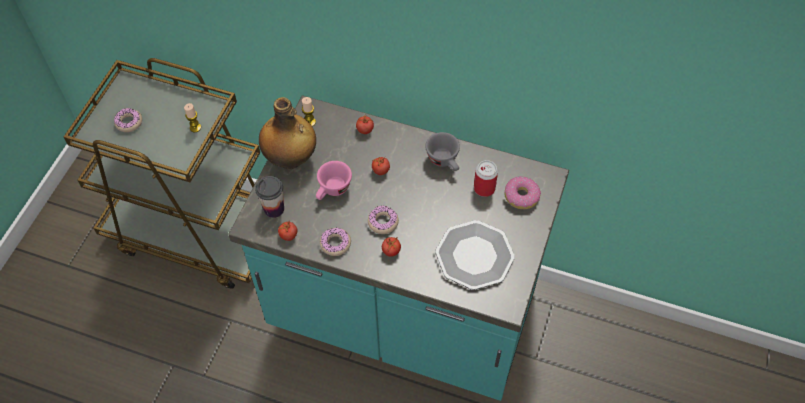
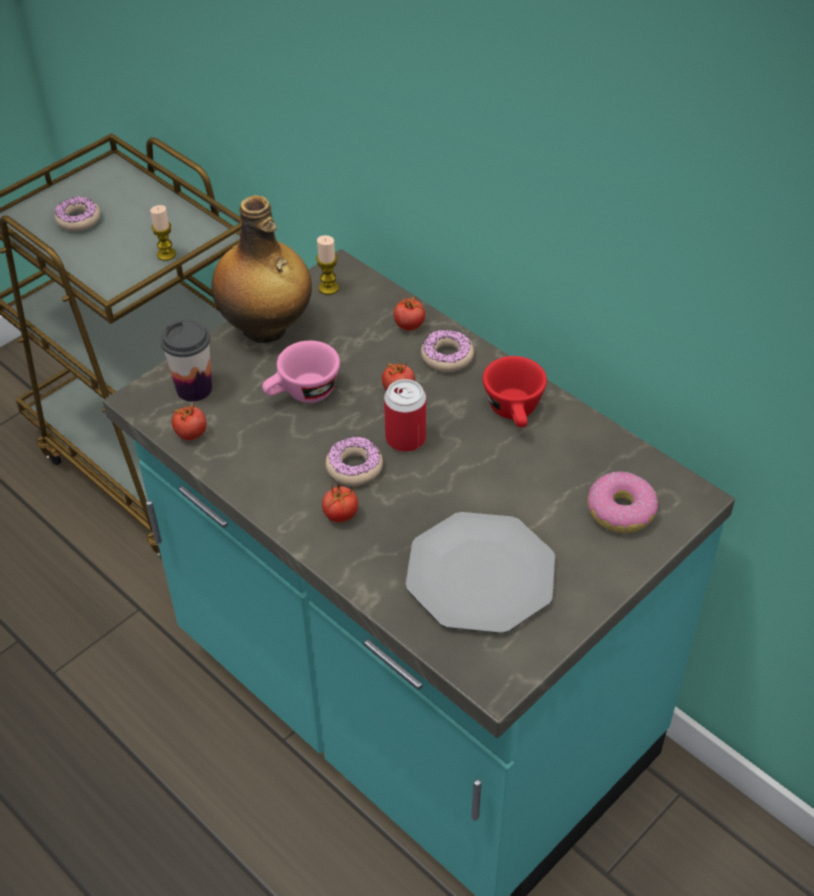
camera: 25 degrees right, 10 degrees down
donut [320,227,351,256] -> donut moved to [421,329,474,372]
grey cup [425,132,460,171] -> red cup [483,356,547,427]
can [474,160,498,197] -> can moved to [384,379,426,452]

